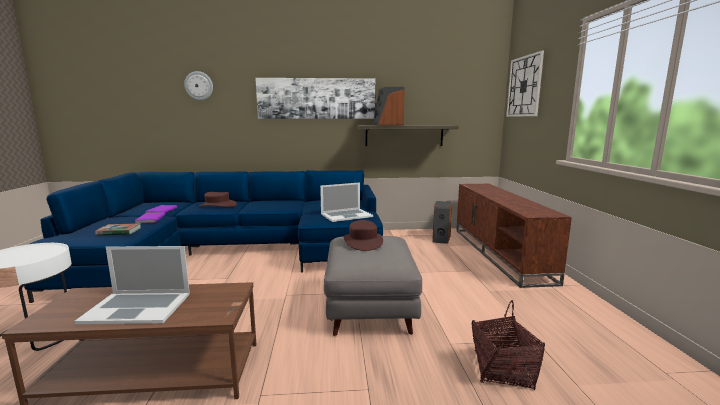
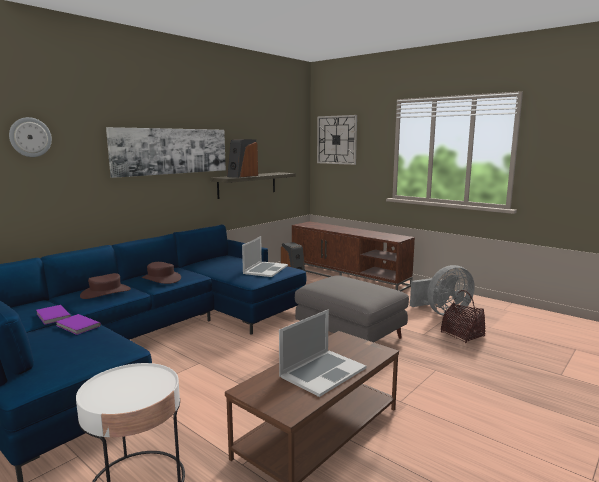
camera: 45 degrees left, 0 degrees up
book [95,223,141,236] -> none
brown hat [344,220,383,251] -> brown hat moved to [142,262,181,284]
none -> grey fan [410,265,475,316]

